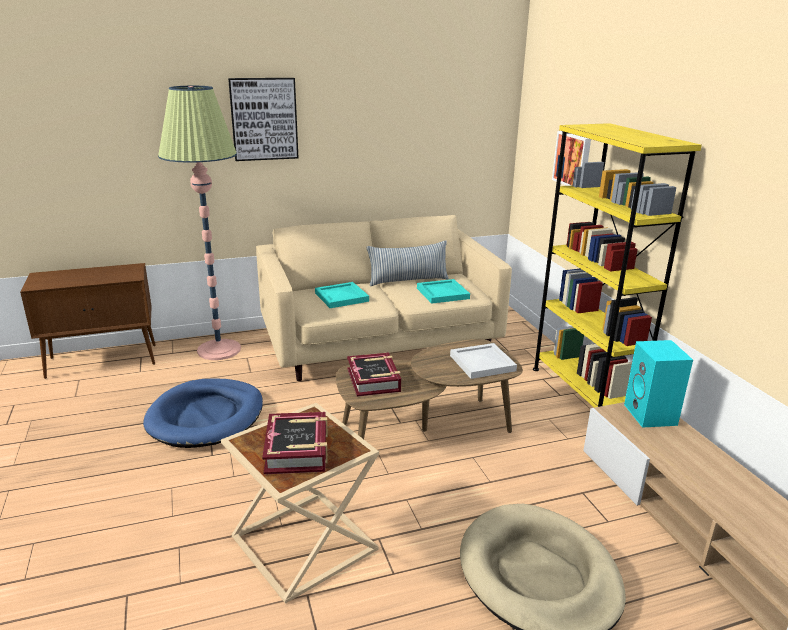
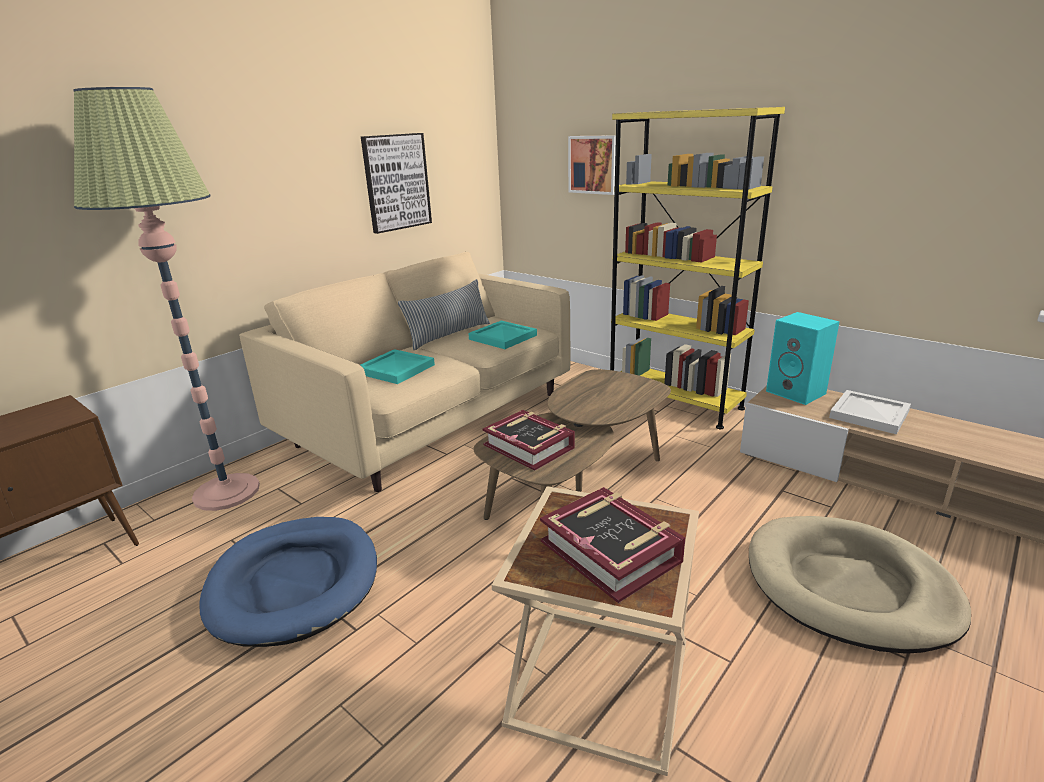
camera: 30 degrees left, 0 degrees up
picture [228,78,299,161] -> picture moved to [361,133,432,234]
white tray [450,343,517,379] -> white tray moved to [829,390,911,434]

